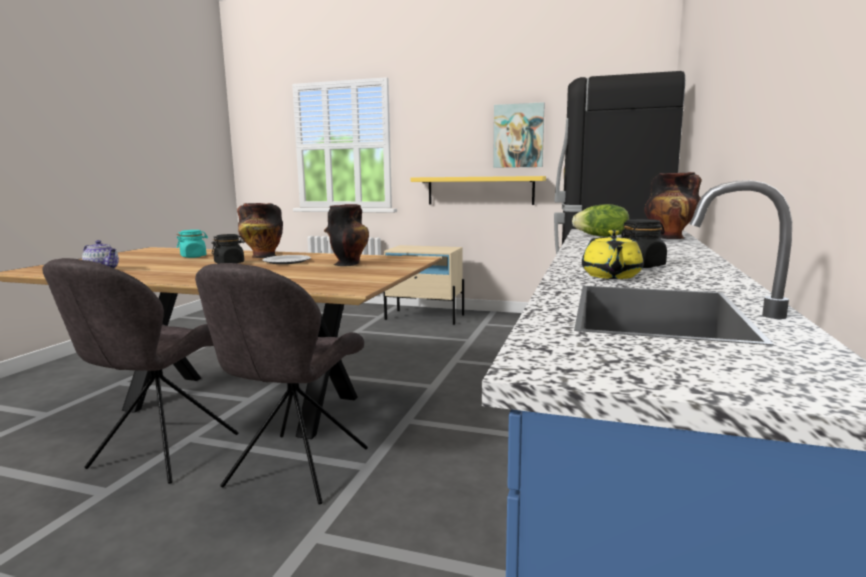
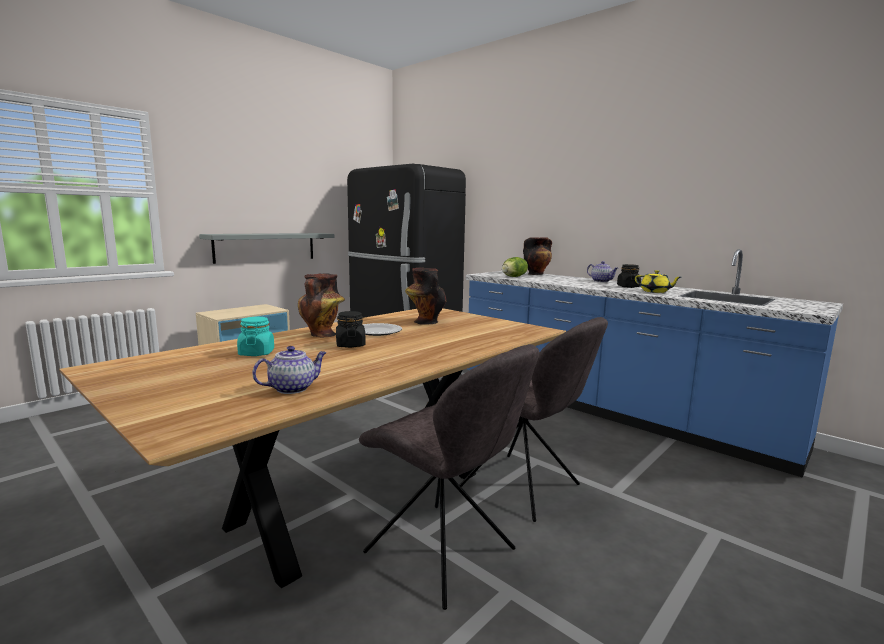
camera: 65 degrees left, 0 degrees up
yellow shelf [411,176,546,205] -> grey shelf [199,233,334,264]
picture [493,102,545,168] -> none
none -> teapot [587,261,618,282]

